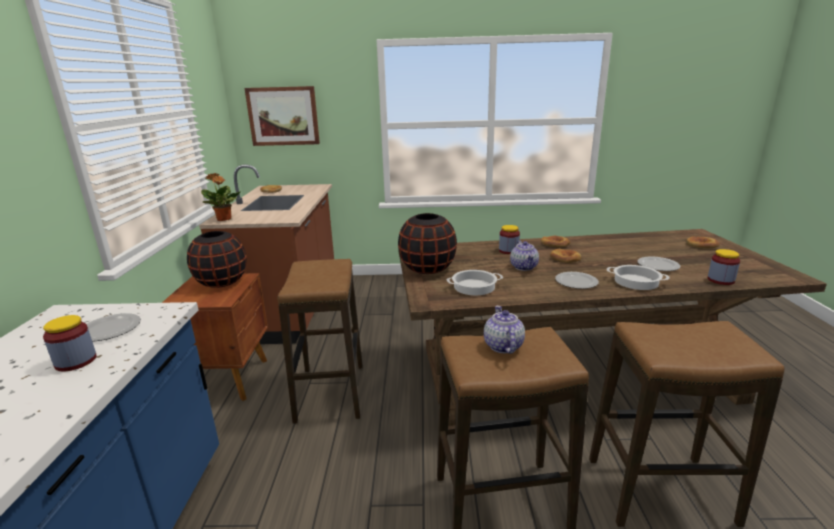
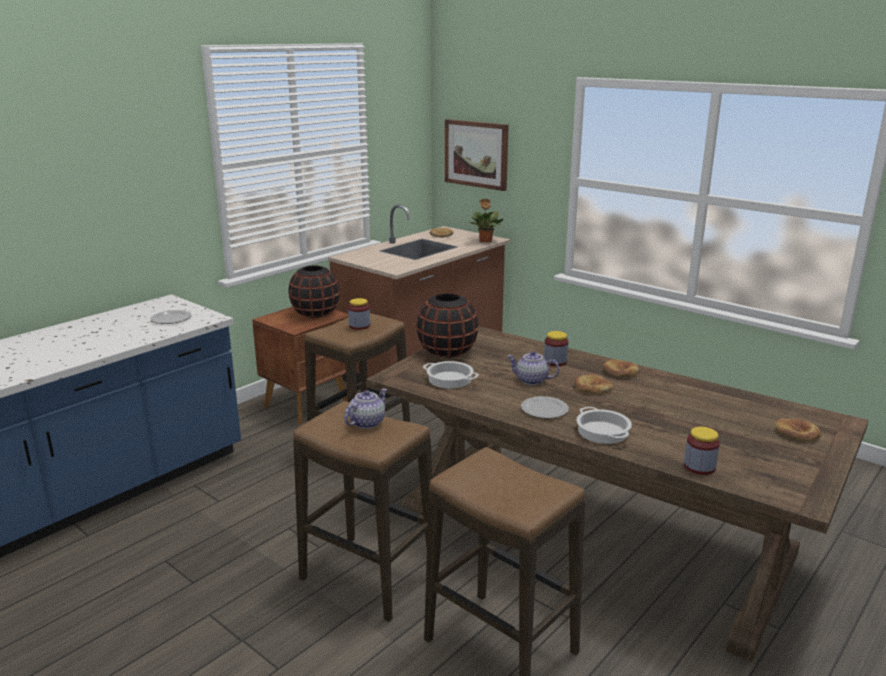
camera: 40 degrees right, 0 degrees up
jar [43,315,96,371] -> jar moved to [348,298,370,330]
potted plant [201,173,241,221] -> potted plant moved to [469,198,503,243]
teapot [510,241,539,271] -> teapot turned 75 degrees clockwise [507,351,559,385]
plate [637,256,680,271] -> none

